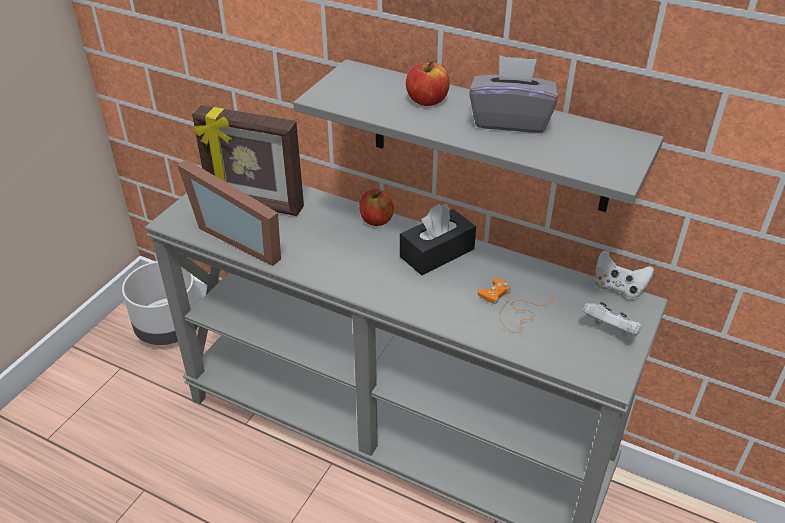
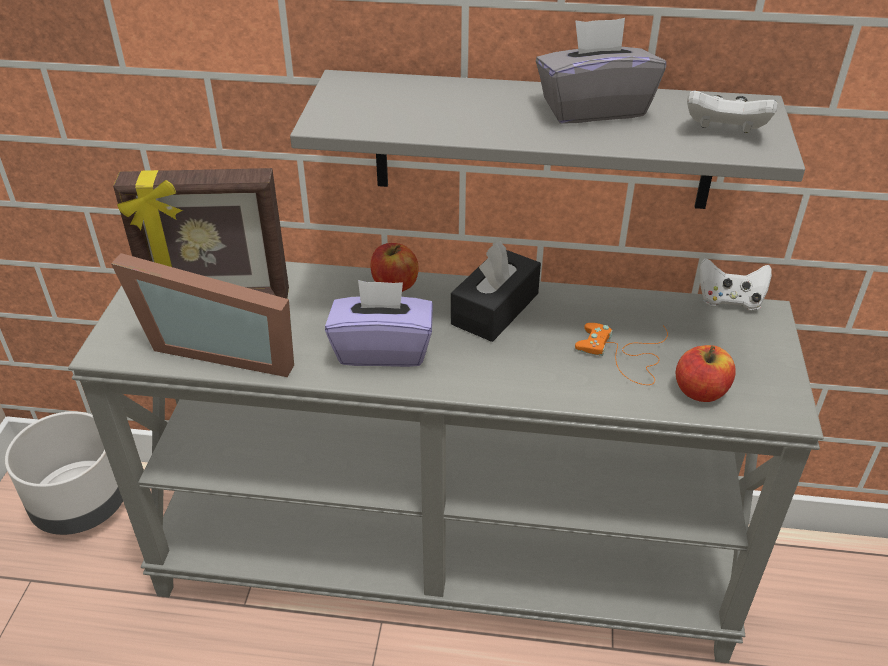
camera: 20 degrees left, 0 degrees up
apple [406,61,450,106] -> apple moved to [675,345,736,402]
white game controller [583,302,641,337] -> white game controller moved to [687,90,778,133]
none -> purple tissue box [325,280,433,367]

